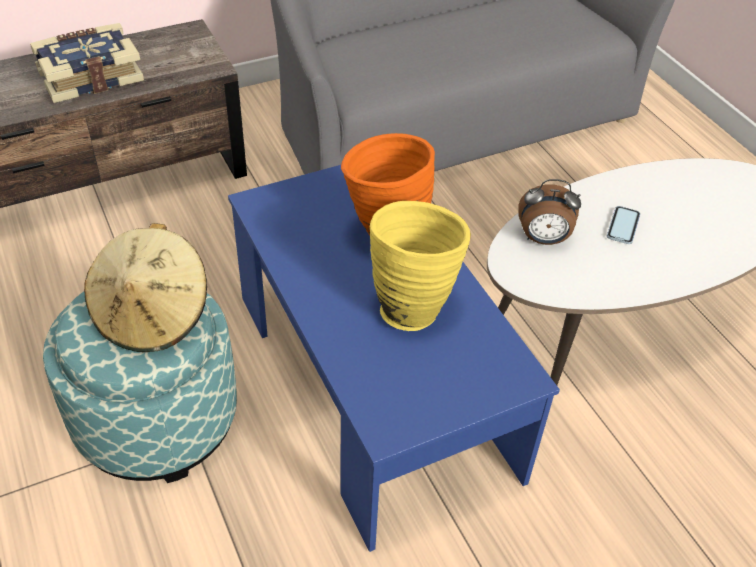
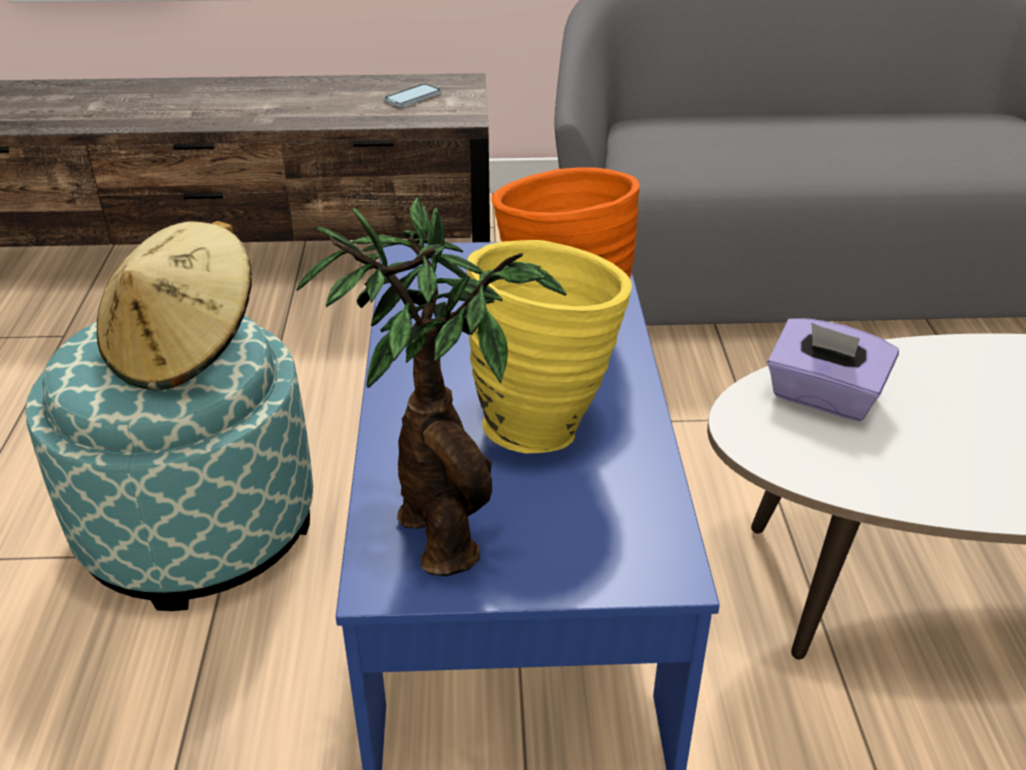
camera: 25 degrees right, 10 degrees down
book [30,23,144,103] -> none
alarm clock [518,179,581,245] -> purple tissue box [767,318,899,421]
phone [607,206,640,244] -> phone moved to [384,83,442,107]
none -> potted plant [296,198,567,576]

